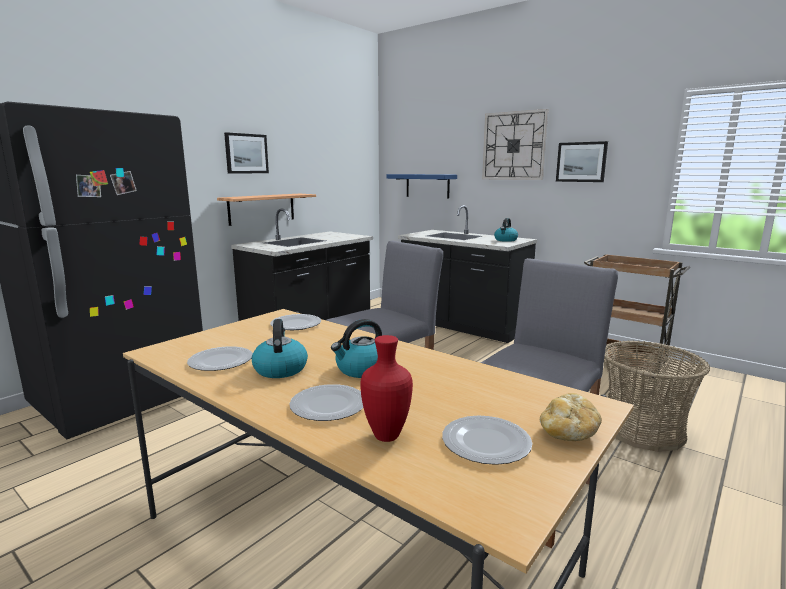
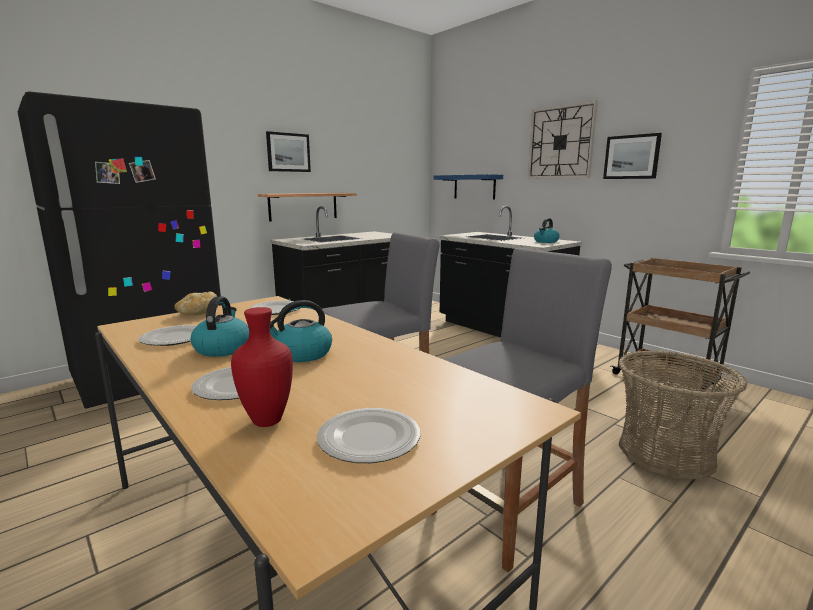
camera: 10 degrees right, 0 degrees up
bread [540,393,602,441] -> bread moved to [174,292,219,315]

